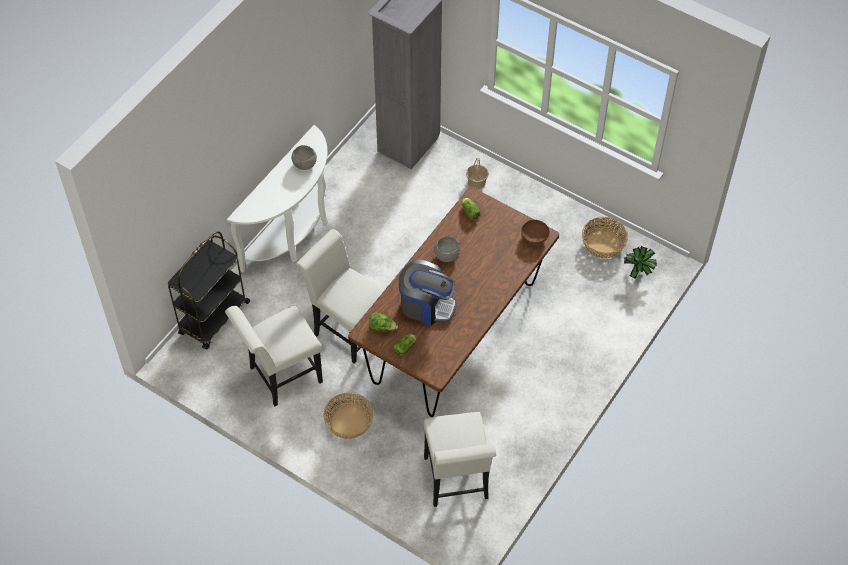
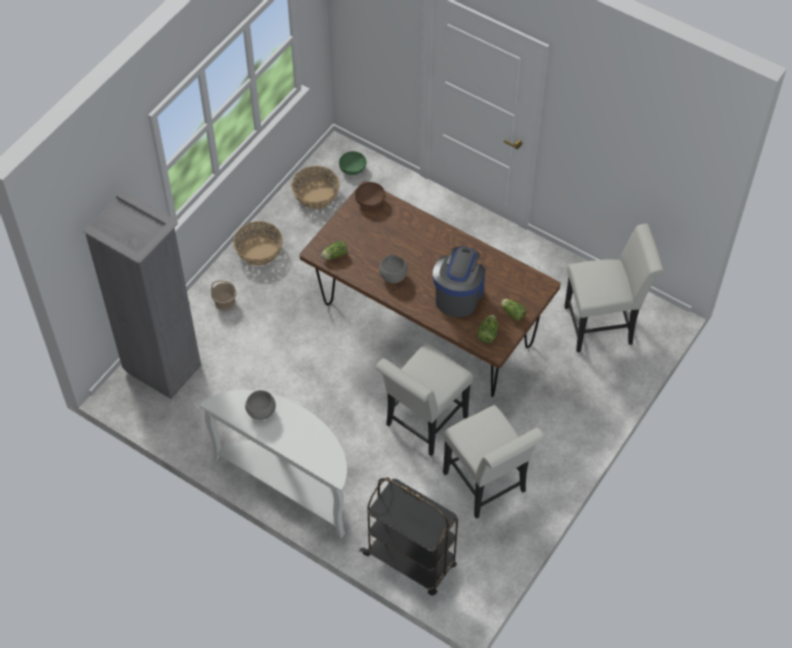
camera: 90 degrees left, 0 degrees up
basket [324,392,373,439] -> basket moved to [233,221,283,266]
potted plant [624,246,657,279] -> green bowl [339,151,367,175]

